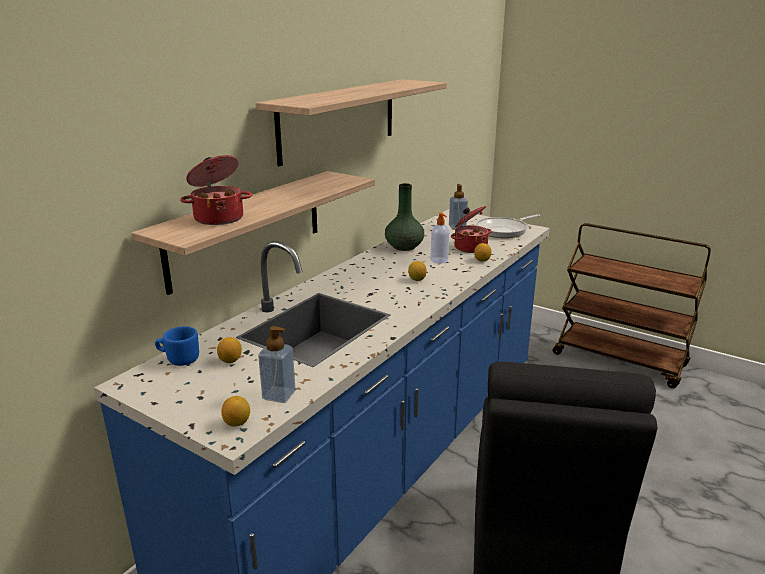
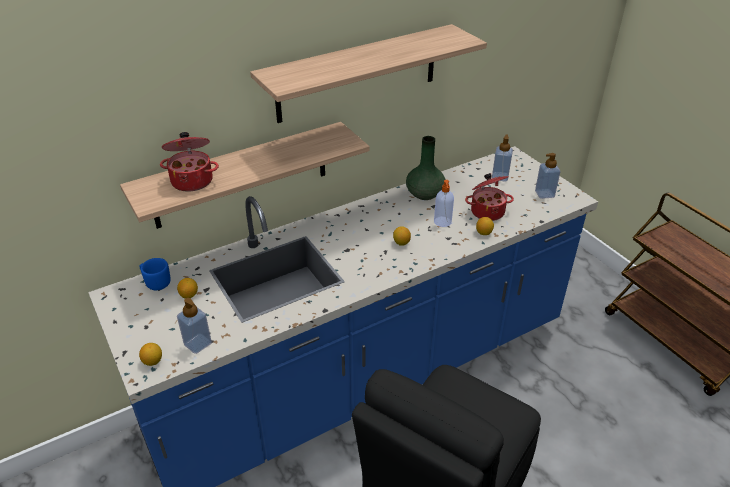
camera: 25 degrees right, 15 degrees up
frying pan [477,214,540,238] -> soap dispenser [535,153,560,199]

